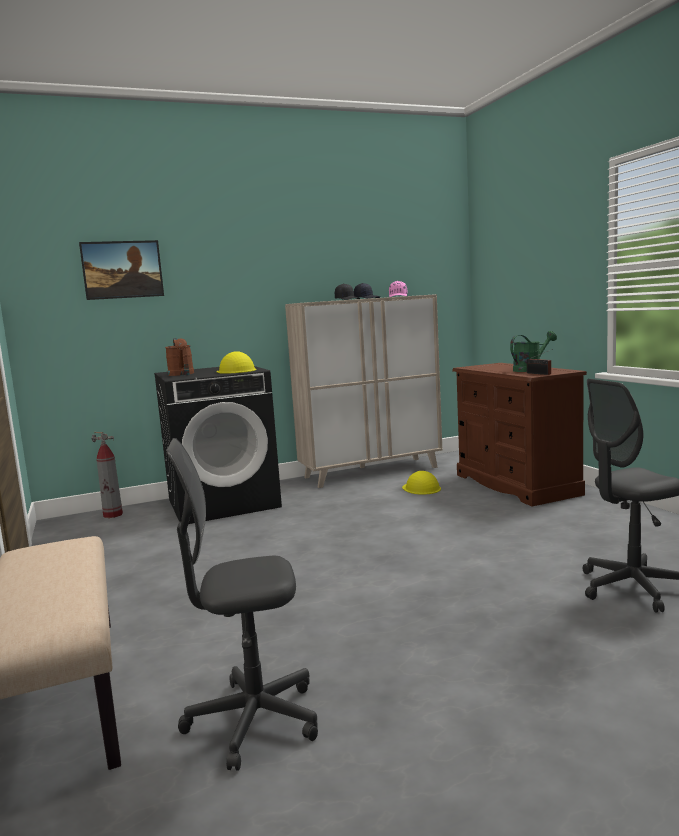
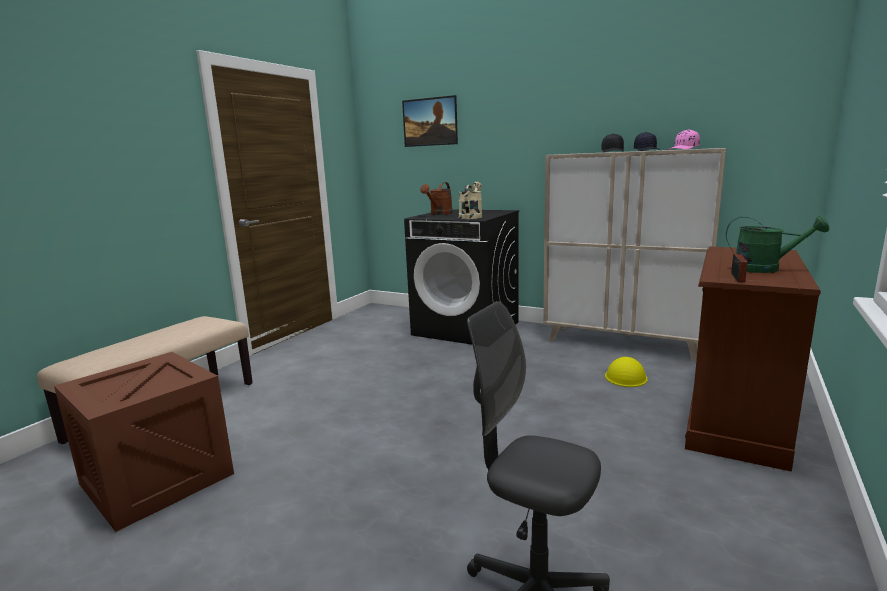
camera: 50 degrees right, 5 degrees up
fire extinguisher [92,432,123,518] -> none
grey office chair [166,438,318,771] -> crate [54,352,234,532]
yellow hard hat [216,351,256,374] -> beige watering can [459,182,482,219]

